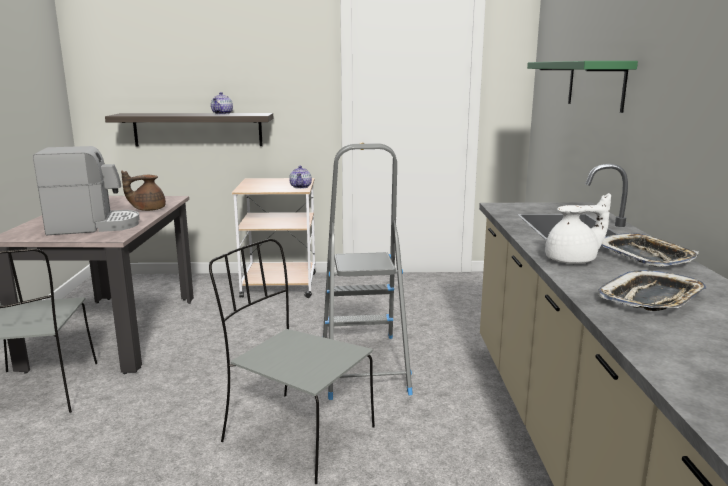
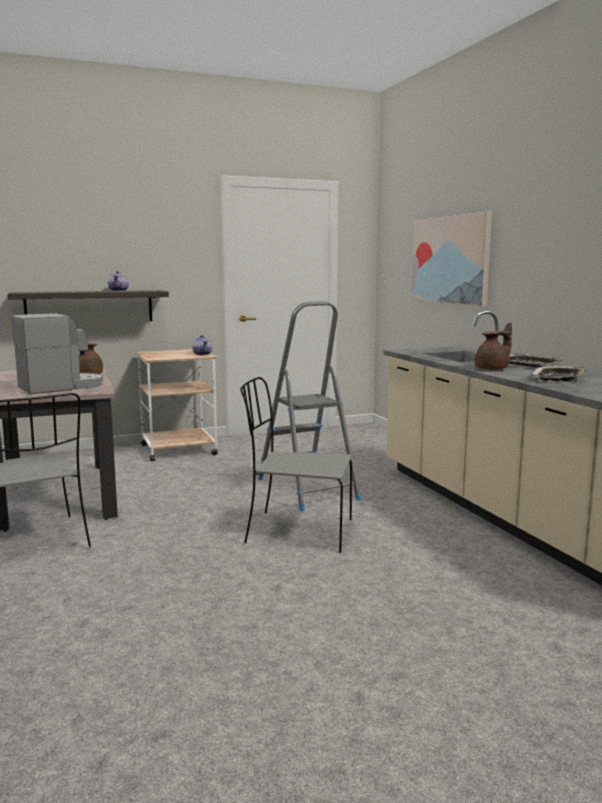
camera: 20 degrees left, 5 degrees down
green shelf [527,61,638,113] -> picture [411,211,492,306]
white teapot [545,193,611,264] -> brown teapot [475,323,512,370]

